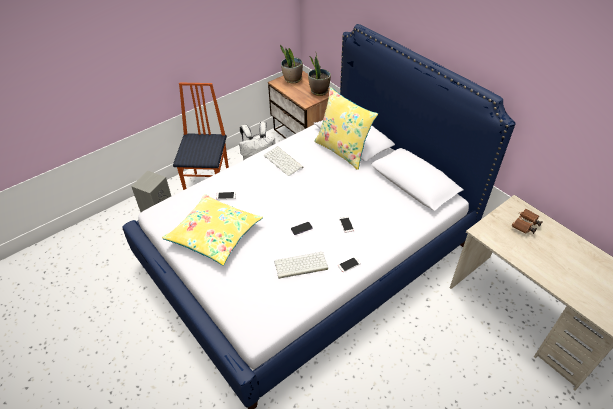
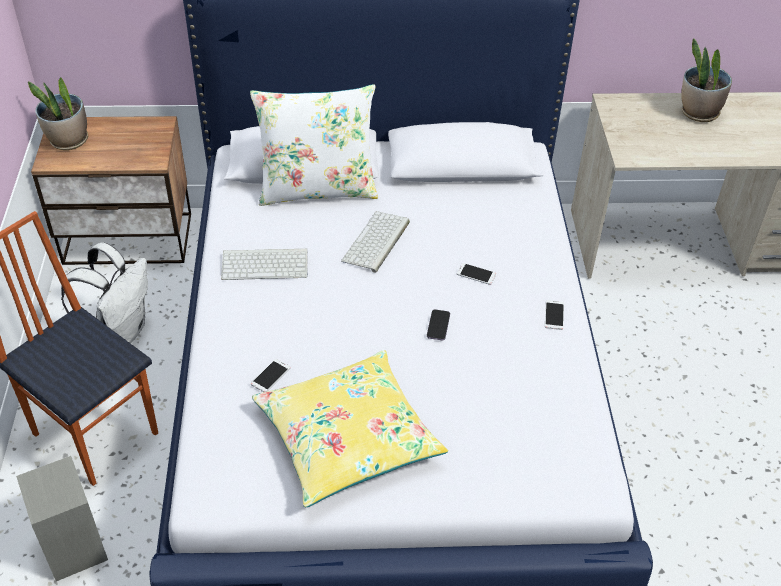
camera: 55 degrees left, 0 degrees up
keyboard [274,252,328,279] -> keyboard moved to [341,211,410,273]
potted plant [308,53,331,96] -> potted plant moved to [681,38,732,122]
yellow pillow [314,87,378,170] -> white pillow [250,84,378,206]
brown binoculars [512,209,543,234] -> none

